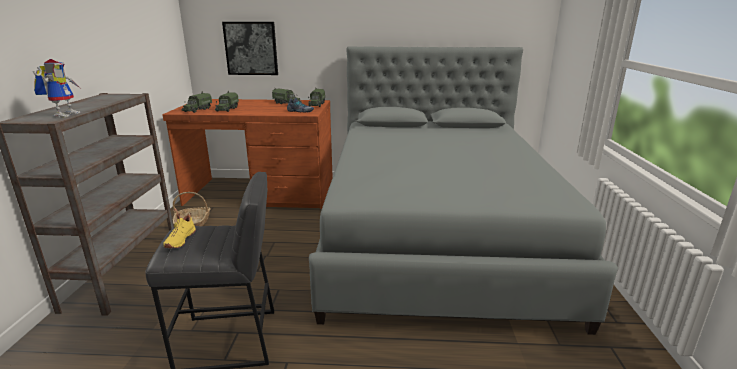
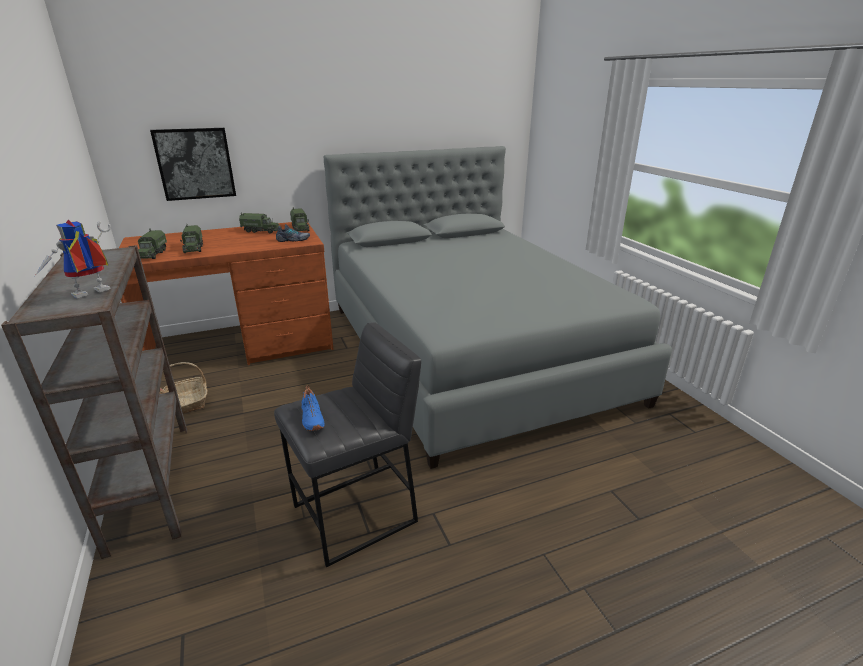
camera: 25 degrees left, 5 degrees up
toy robot [33,59,80,118] -> toy robot turned 120 degrees counterclockwise [35,220,111,298]
yellow shoe [163,213,196,248] -> blue shoe [302,385,325,431]

